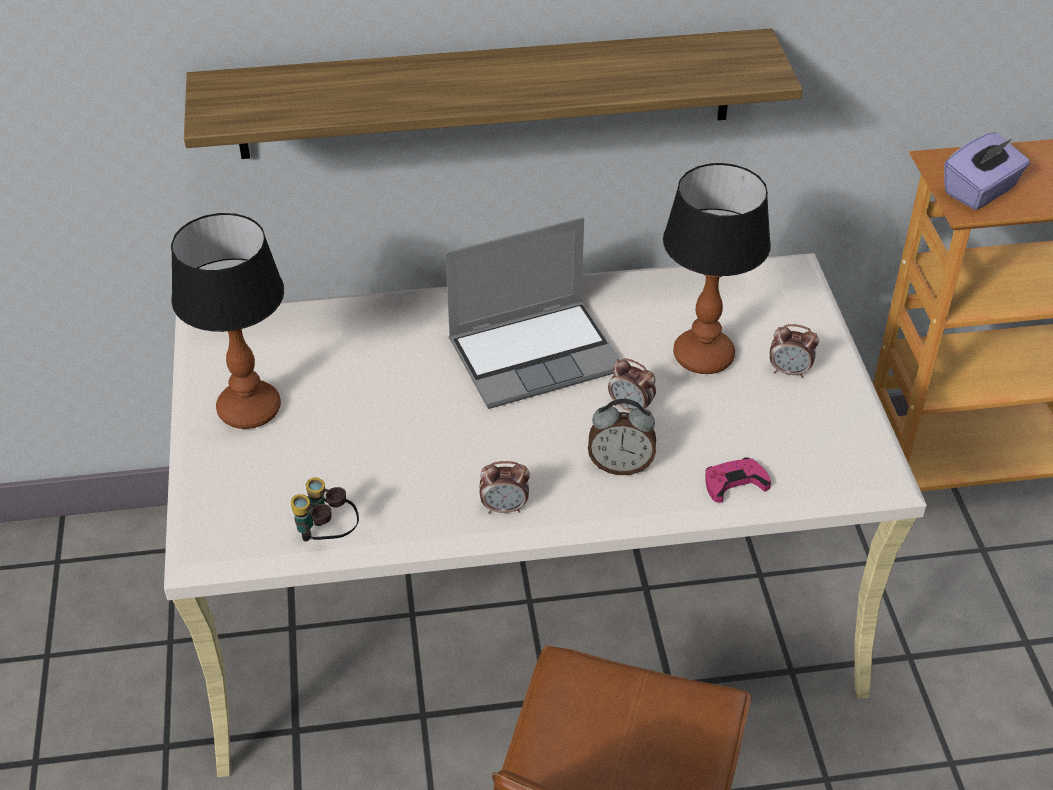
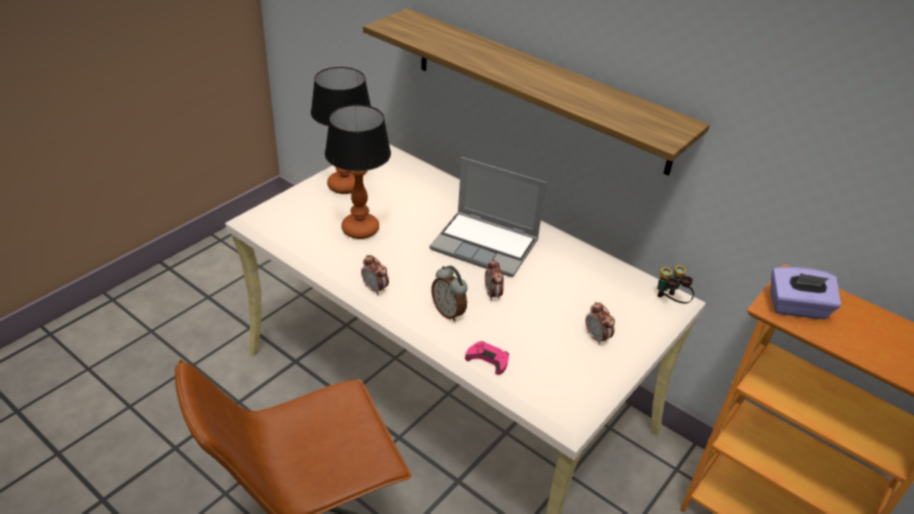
camera: 45 degrees right, 5 degrees down
binoculars [291,478,359,541] -> binoculars moved to [657,265,694,303]
table lamp [663,163,771,374] -> table lamp moved to [325,104,391,239]

